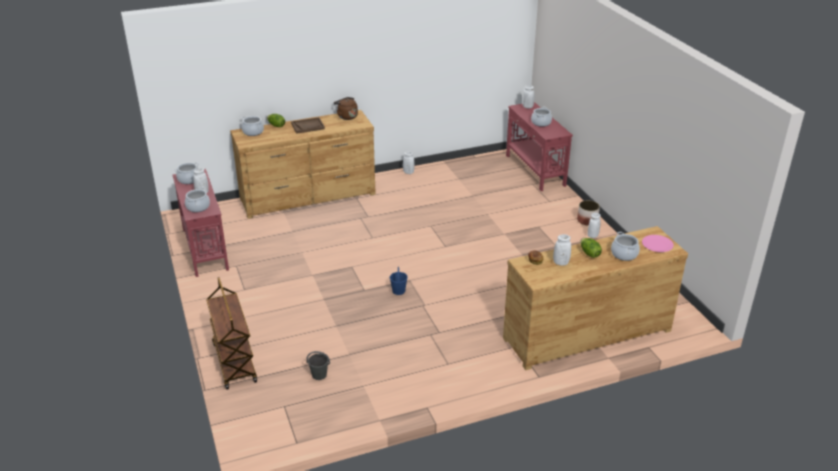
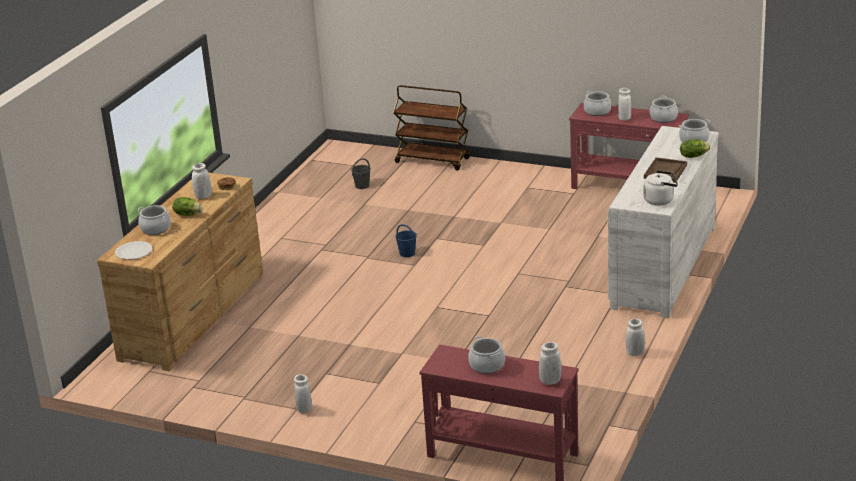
camera: 135 degrees right, 5 degrees down
brown dresser [230,110,376,219] -> white dresser [608,126,719,318]
brown kettle [334,97,358,120] -> white kettle [644,170,678,205]
planter [577,200,600,226] -> none
pink plate [642,235,673,252] -> white plate [115,241,152,260]

